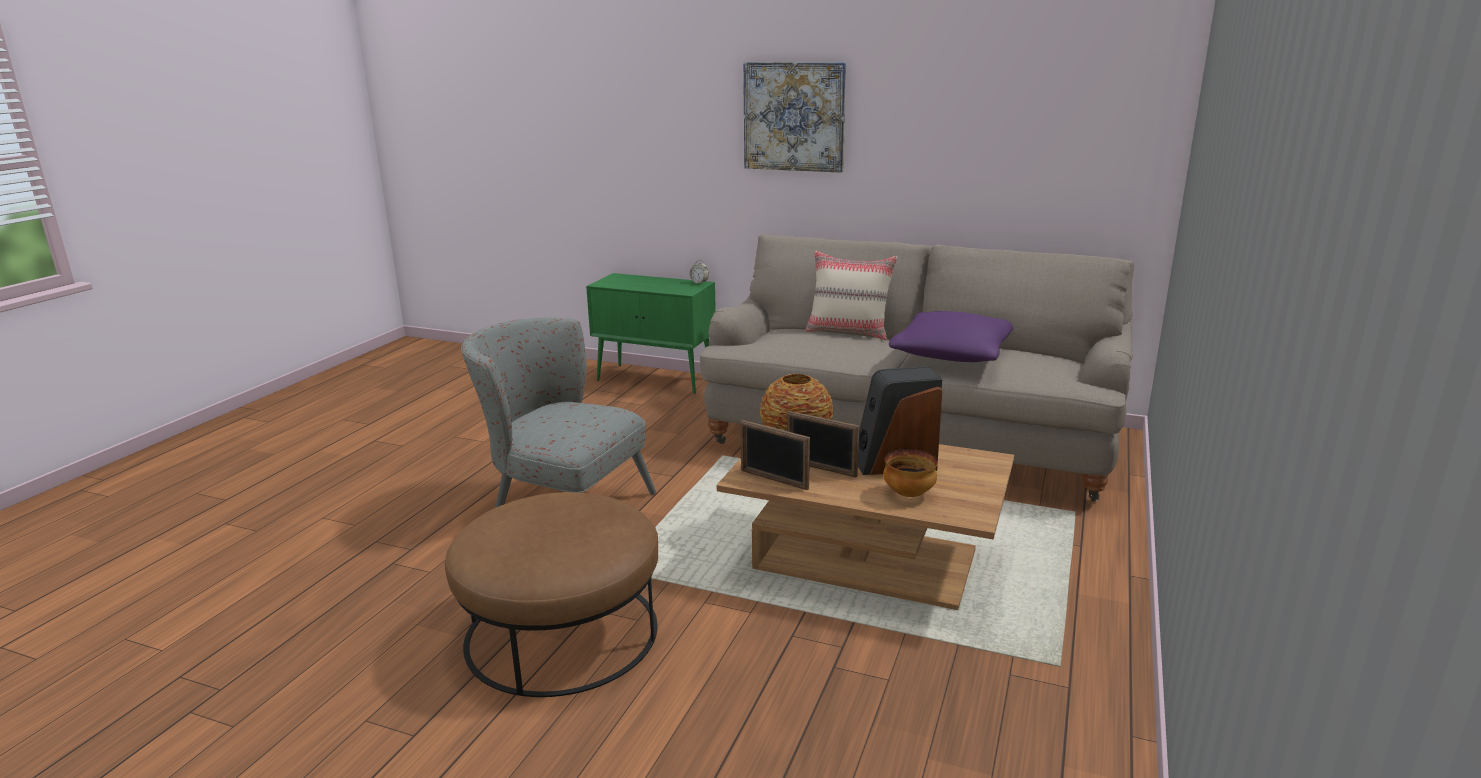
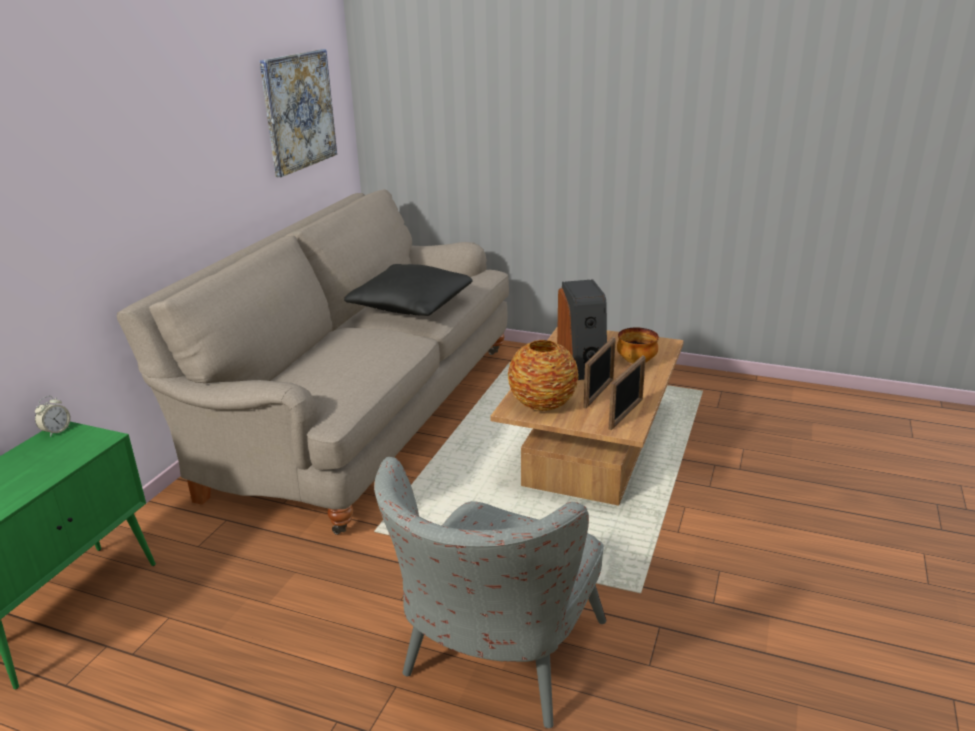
camera: 90 degrees left, 5 degrees up
brown ottoman [445,492,658,697] -> none
picture [743,62,846,173] -> picture moved to [260,49,337,177]
beige pillow [805,251,897,340] -> none
purple pillow [889,311,1013,362] -> black pillow [344,264,472,316]

